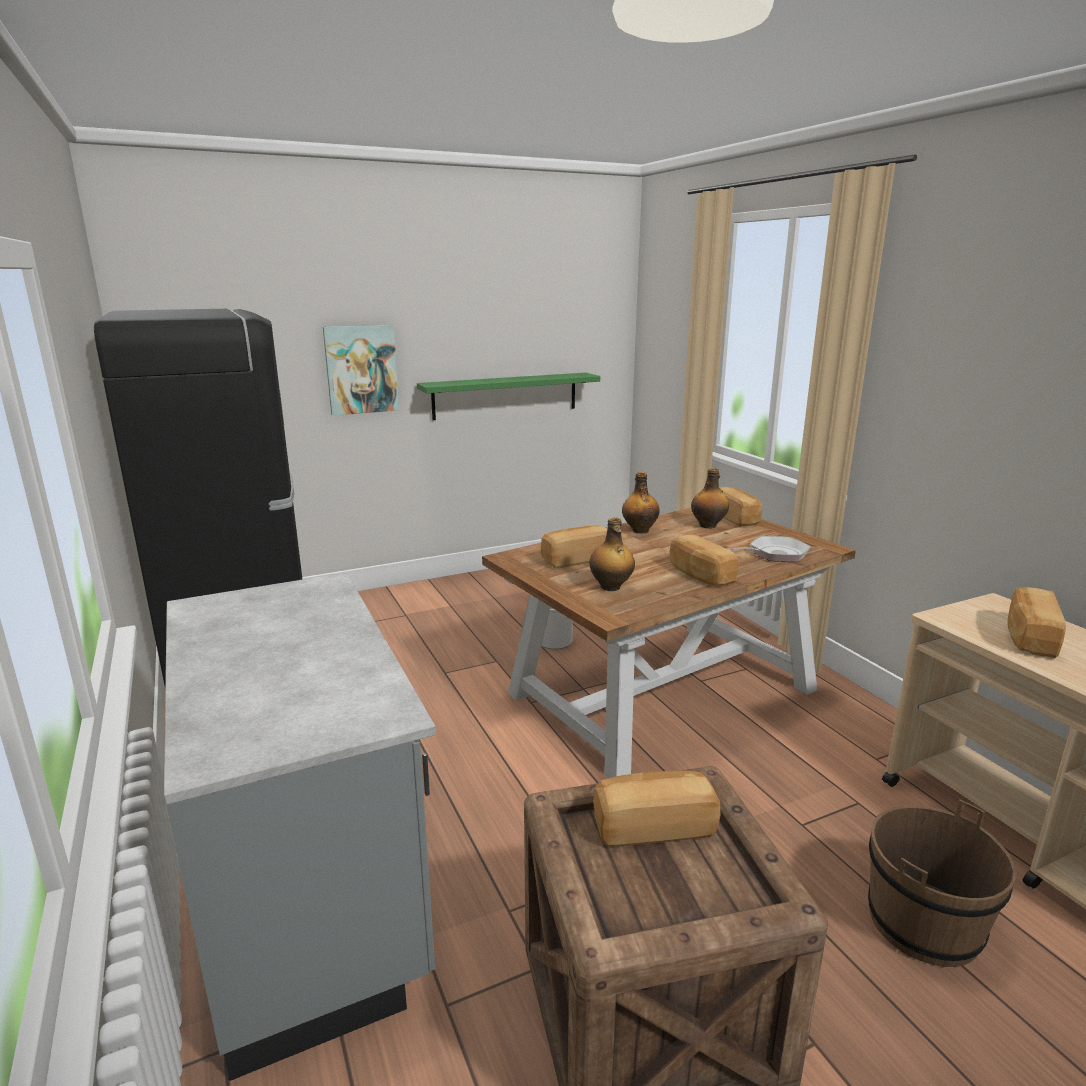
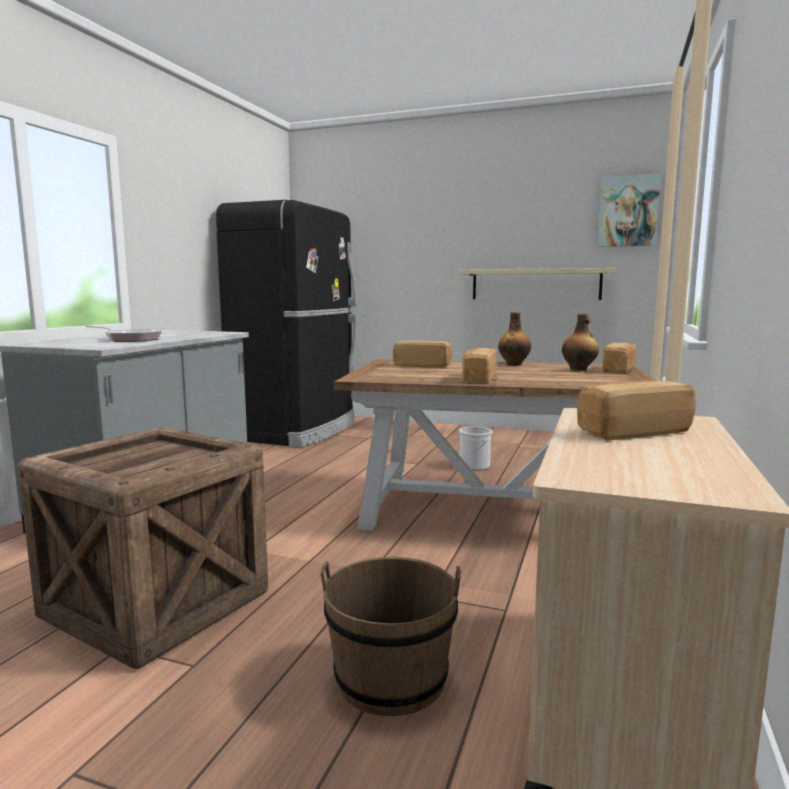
camera: 45 degrees right, 10 degrees down
picture [323,325,400,416] -> picture moved to [598,174,661,247]
green shelf [417,373,600,420] -> beige shelf [458,268,616,300]
bottle [589,518,635,591] -> none
bread [593,771,720,847] -> none
frying pan [728,536,811,562] -> frying pan moved to [85,325,162,342]

